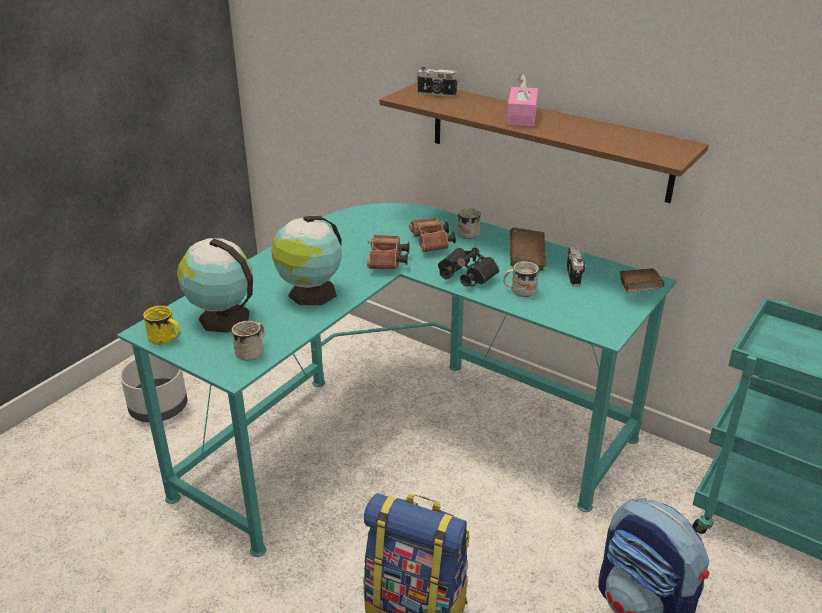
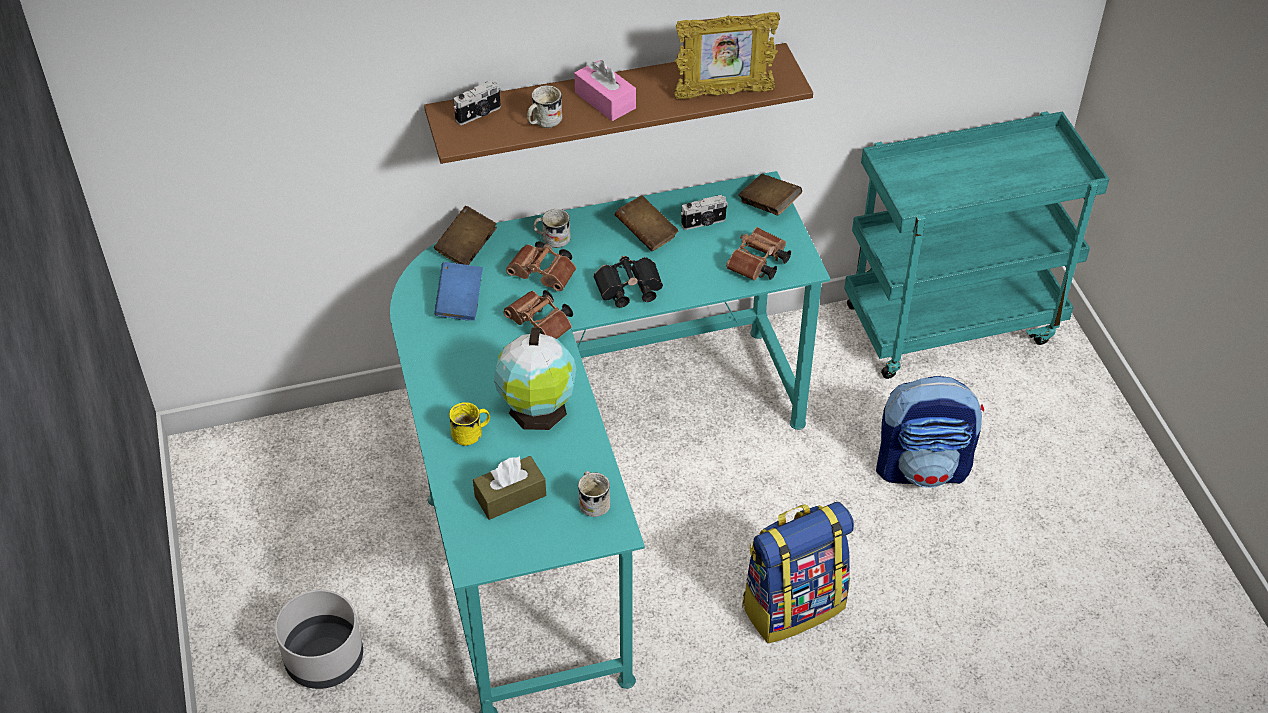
camera: 50 degrees left, 15 degrees up
yellow mug [143,306,181,345] -> yellow mug moved to [449,402,490,446]
globe [177,238,253,333] -> brown tissue box [473,456,546,520]
white mug [503,261,539,297] -> white mug moved to [527,85,562,129]
camera [567,245,585,286] -> camera turned 120 degrees clockwise [681,195,728,230]
none -> brown book [434,206,497,265]
none -> blue book [434,262,483,321]
none -> picture frame [674,12,780,99]
none -> brown binoculars [726,227,791,281]

